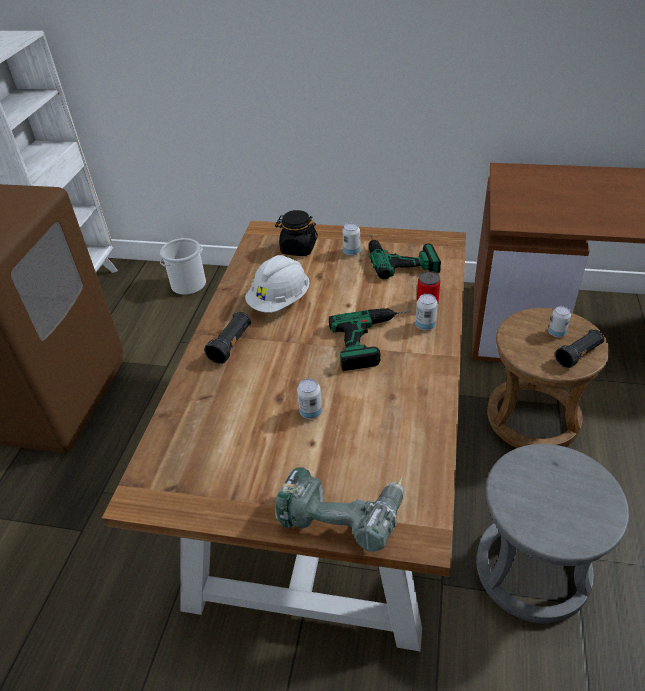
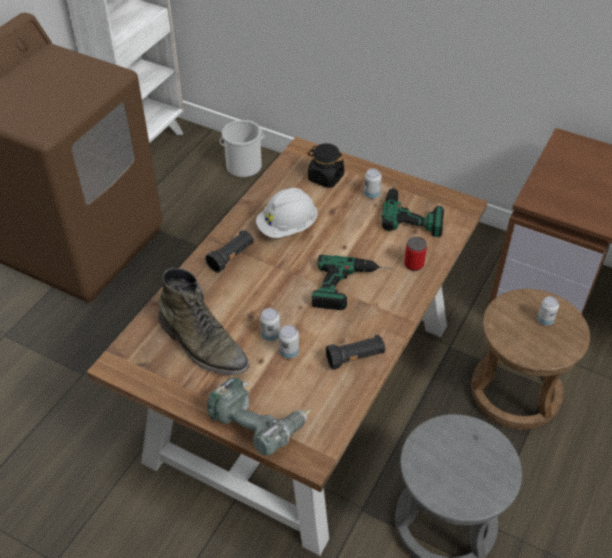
camera: 15 degrees right, 5 degrees up
can [416,294,438,331] -> can moved to [279,325,299,359]
black flashlight [555,329,604,368] -> black flashlight moved to [325,334,386,369]
none -> green boot [158,268,250,375]

